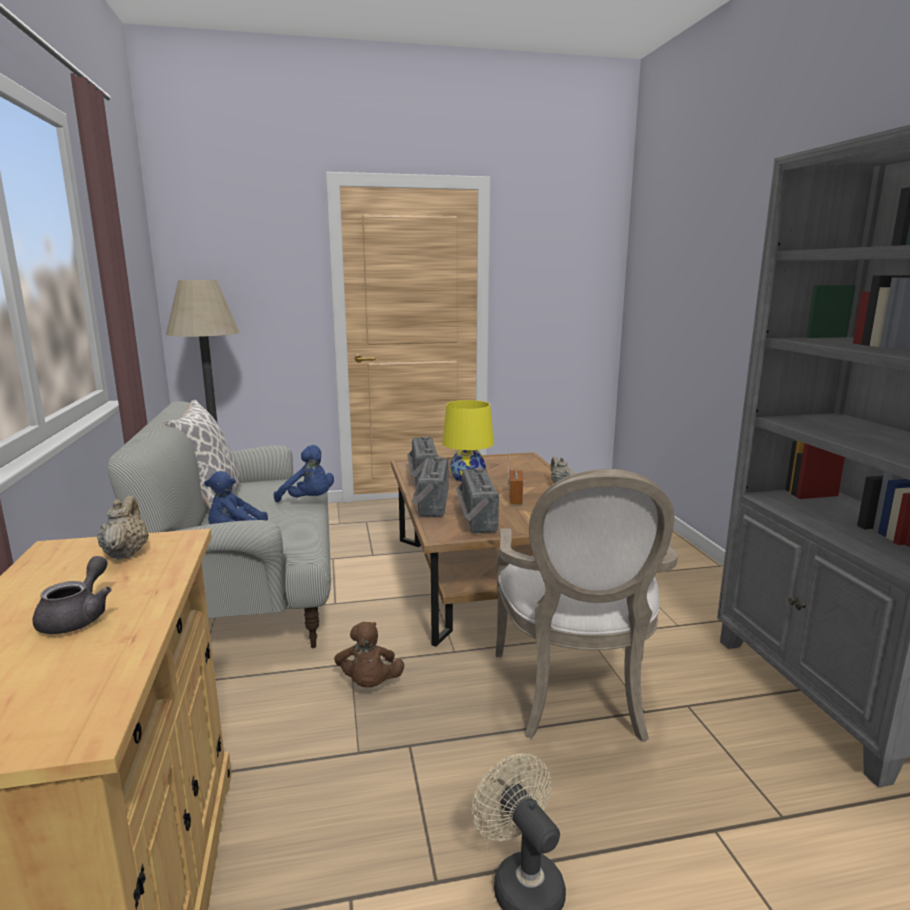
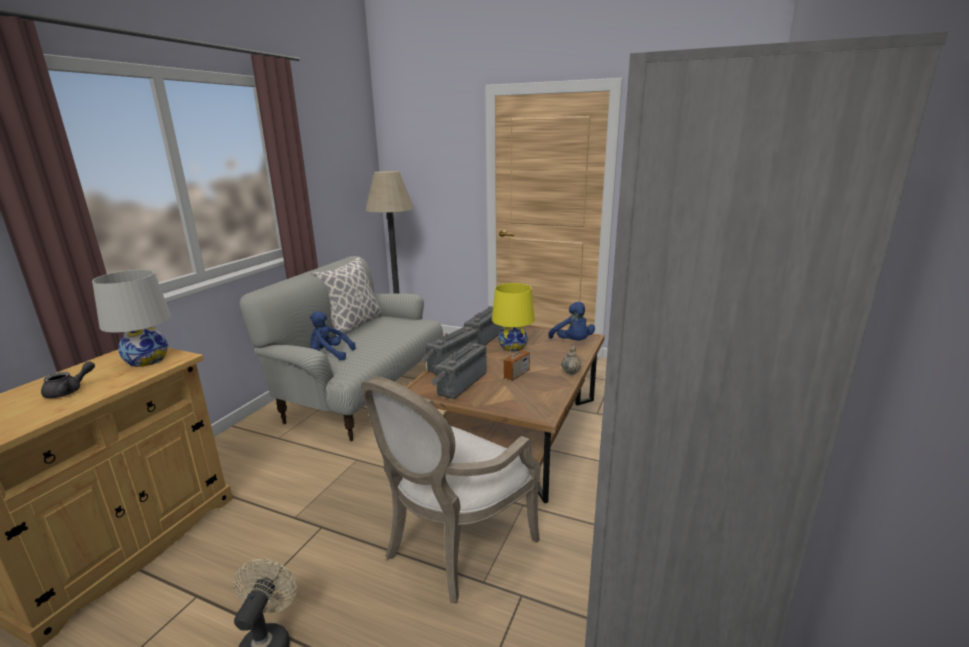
camera: 35 degrees right, 5 degrees up
beige teapot [97,496,149,560] -> white table lamp [92,270,171,367]
blue plush toy [274,445,334,502] -> blue plush toy moved to [548,302,595,341]
brown plush toy [334,622,404,687] -> none

